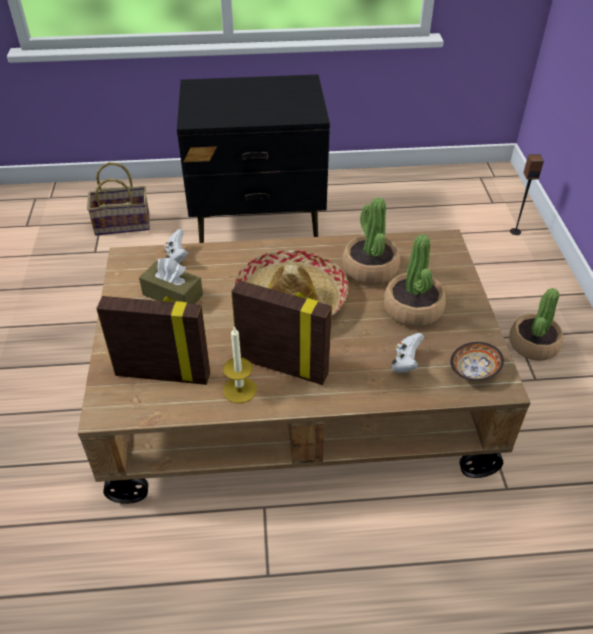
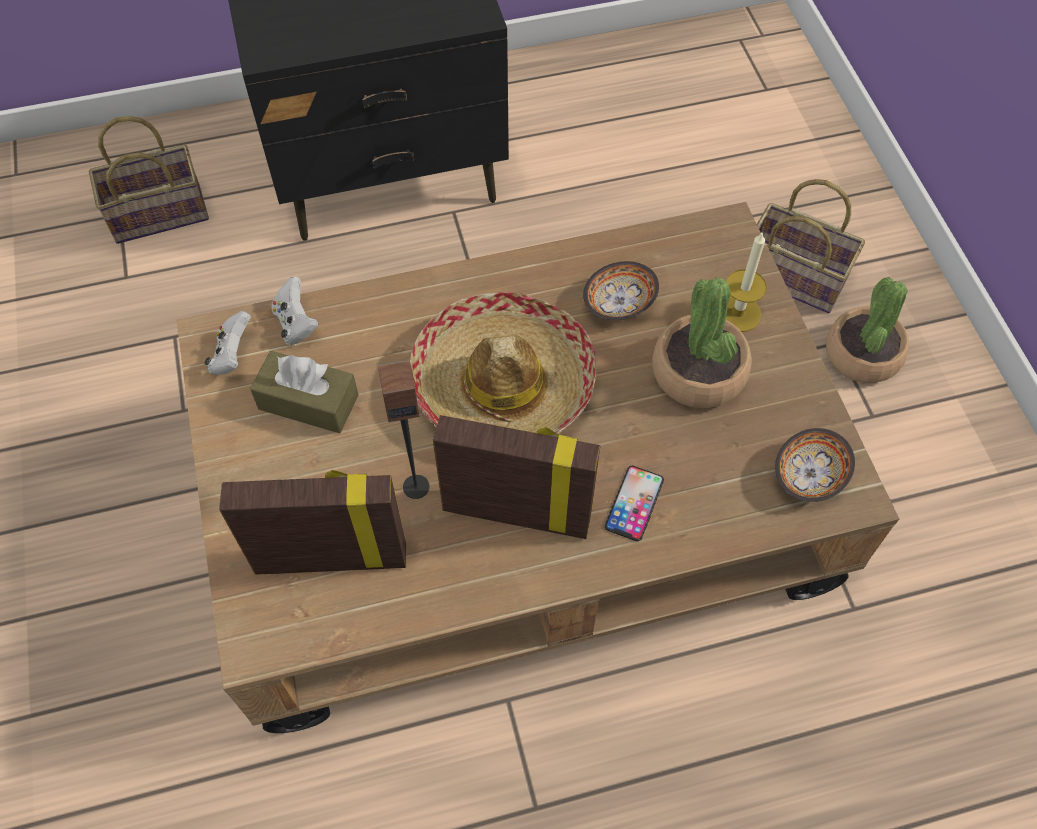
camera: 10 degrees left, 15 degrees up
candle [223,326,257,403] -> candle moved to [726,231,767,332]
potted plant [342,197,400,285] -> bowl [583,261,659,320]
white game controller [392,333,424,373] -> white game controller moved to [204,311,251,375]
speaker [510,154,544,235] -> speaker moved to [378,360,429,499]
none -> phone [605,466,664,541]
none -> basket [757,179,865,313]

